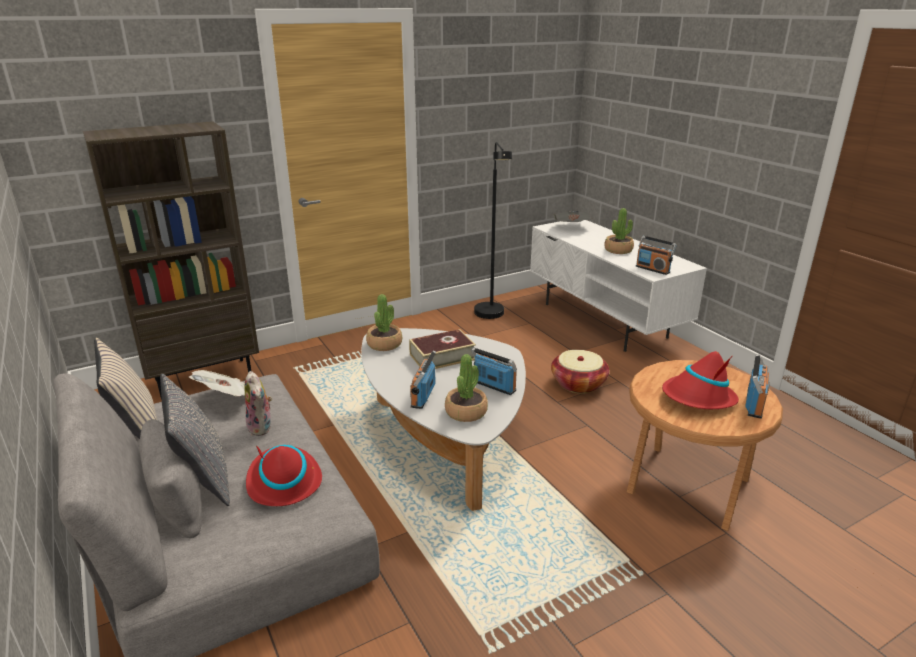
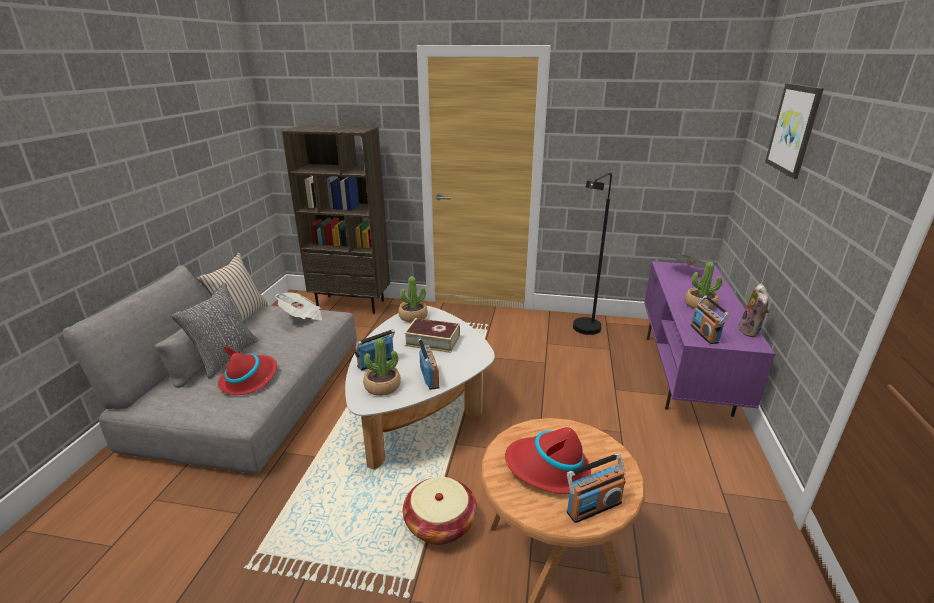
camera: 40 degrees right, 0 degrees up
plush toy [245,371,272,436] -> plush toy moved to [738,284,770,337]
white tv stand [530,220,707,352] -> purple tv stand [644,261,775,417]
basket [551,350,609,393] -> basket moved to [403,477,477,545]
none -> picture [765,83,824,179]

